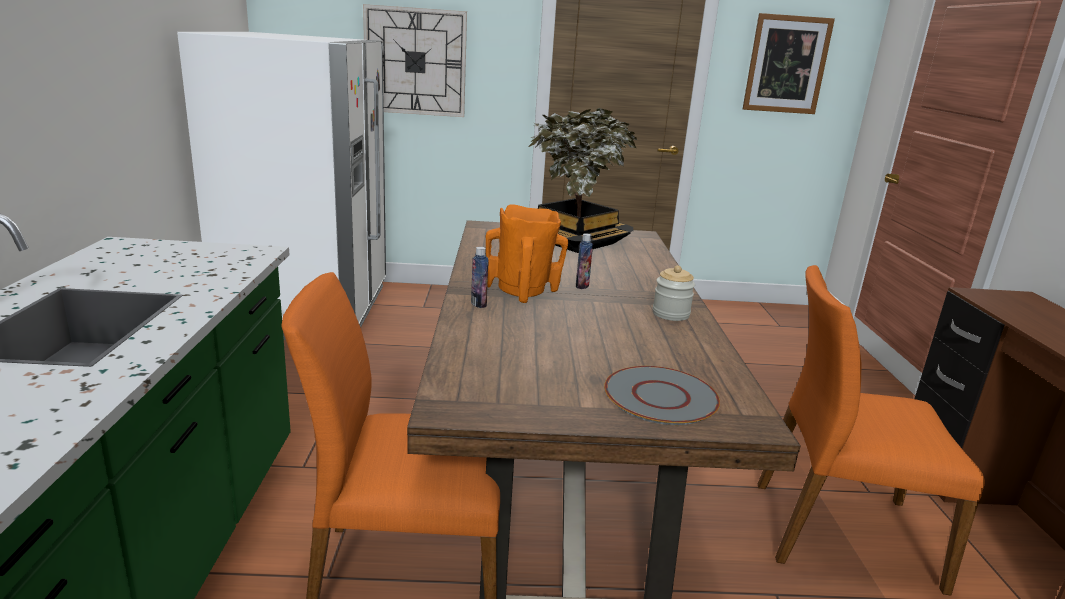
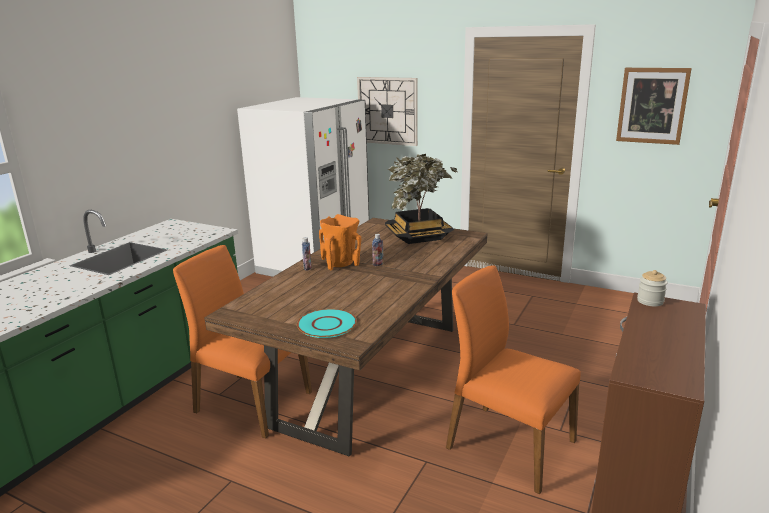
camera: 30 degrees right, 0 degrees up
grey plate [604,366,720,425] -> turquoise plate [297,309,357,338]
jar [653,265,695,321] -> jar moved to [637,270,667,307]

